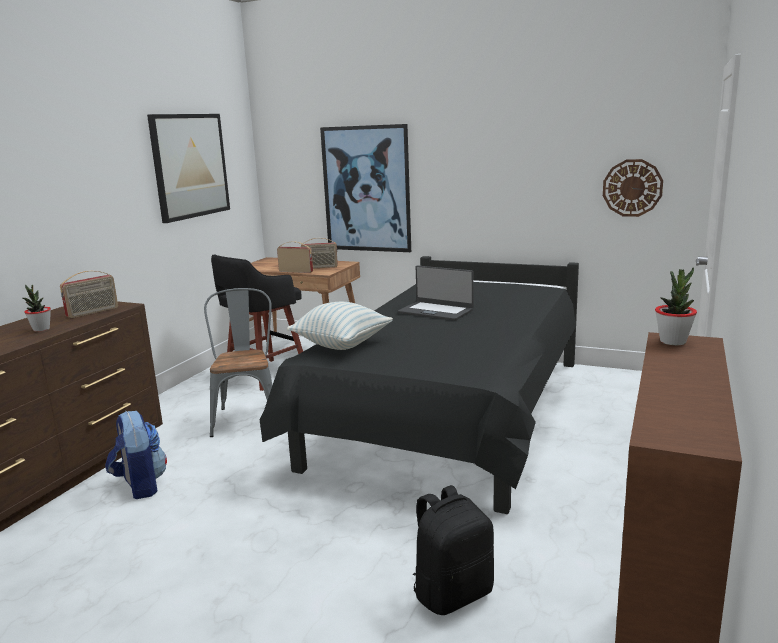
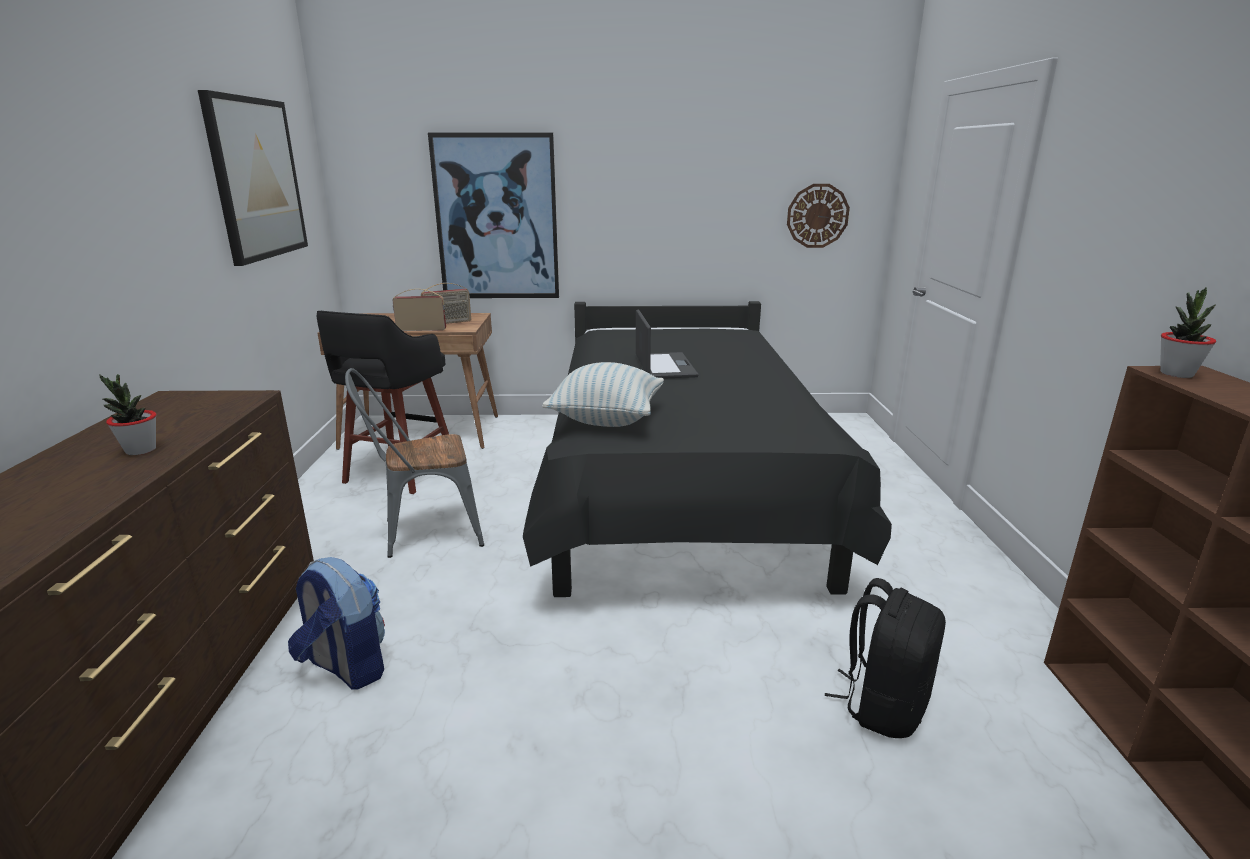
camera: 25 degrees left, 5 degrees up
radio [60,271,118,318] -> none
grey chair [204,288,272,437] -> grey chair turned 75 degrees counterclockwise [345,368,484,558]
laptop [398,265,474,321] -> laptop turned 105 degrees counterclockwise [636,309,699,379]

